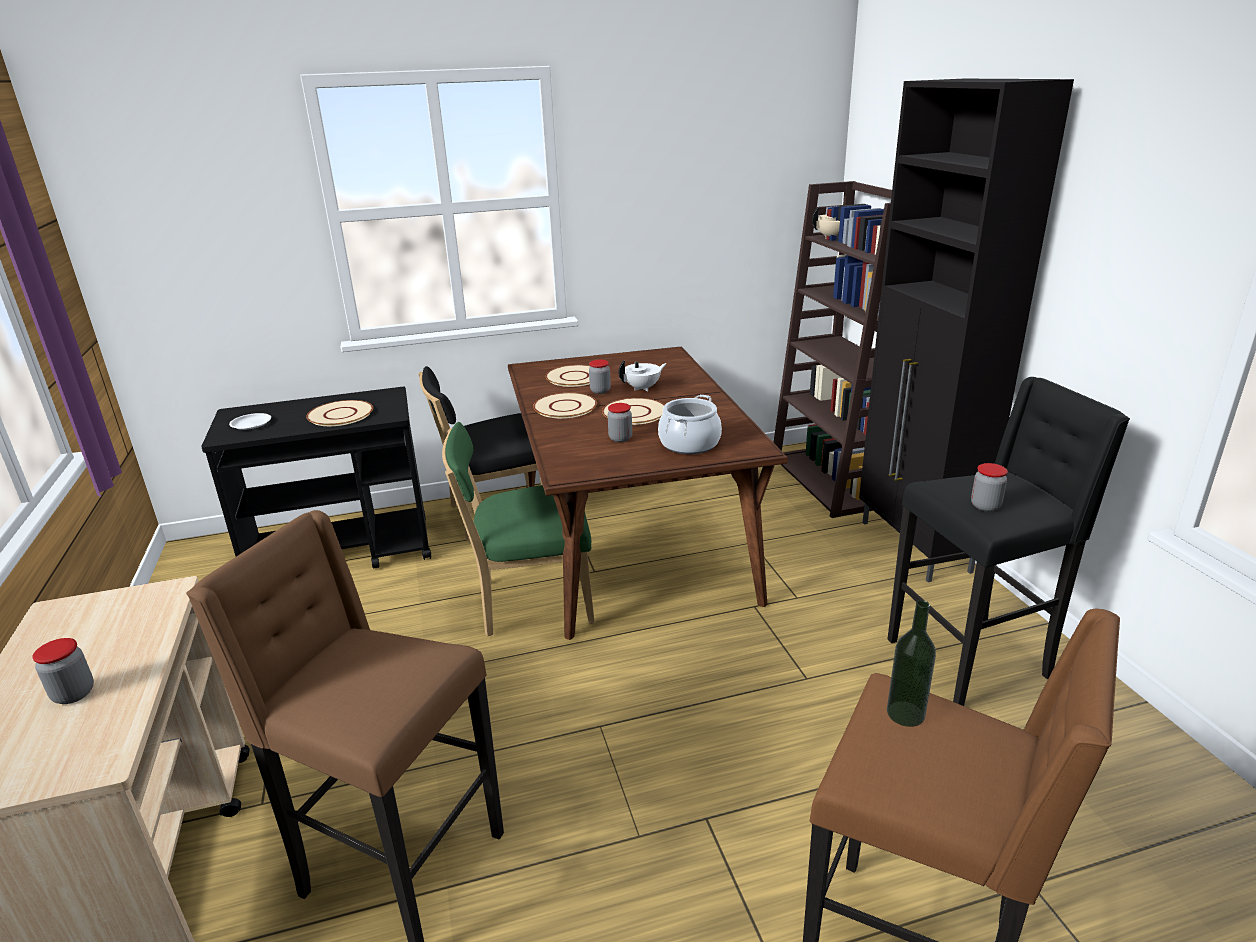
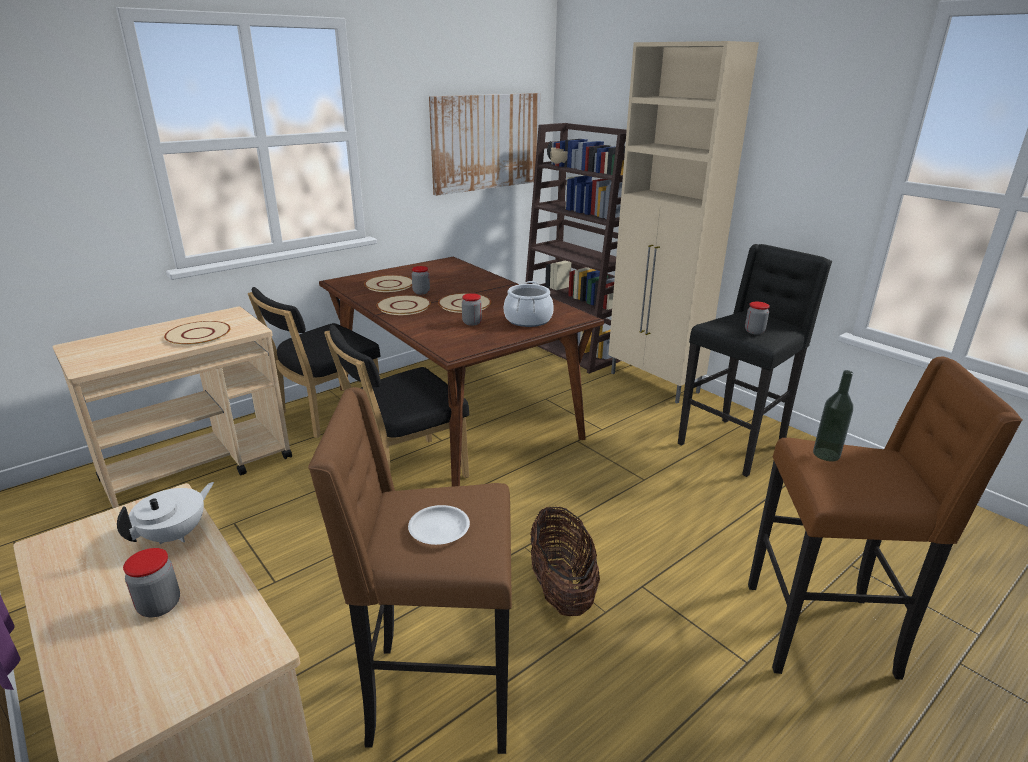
camera: 25 degrees left, 0 degrees up
black cart [201,387,431,568] -> beige cart [52,306,292,508]
white plate [229,413,271,430] -> white plate moved to [408,505,470,545]
green chair [442,422,595,637] -> black chair [324,325,469,478]
white teapot [618,360,667,392] -> white teapot moved to [117,482,214,544]
black cabinet [859,79,1074,582] -> beige cabinet [608,41,759,404]
none -> picture [429,93,540,196]
none -> basket [530,506,600,616]

